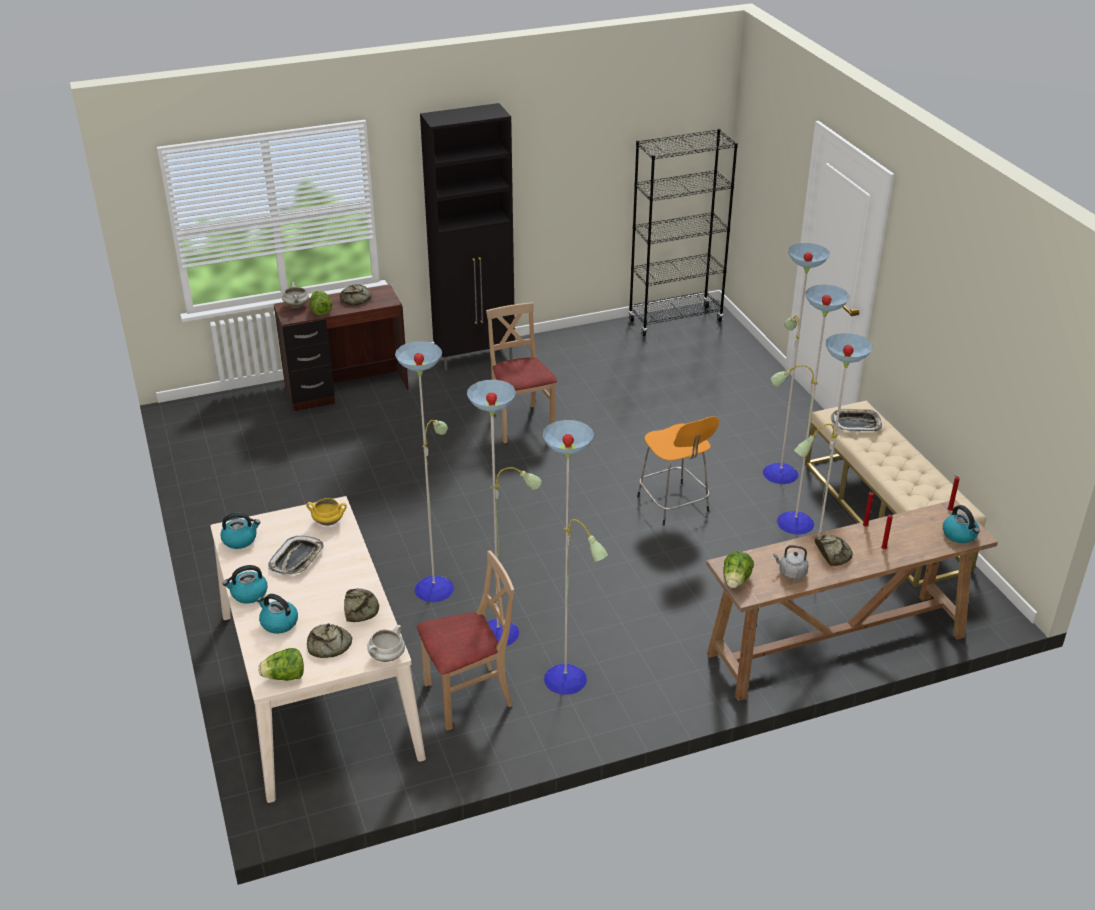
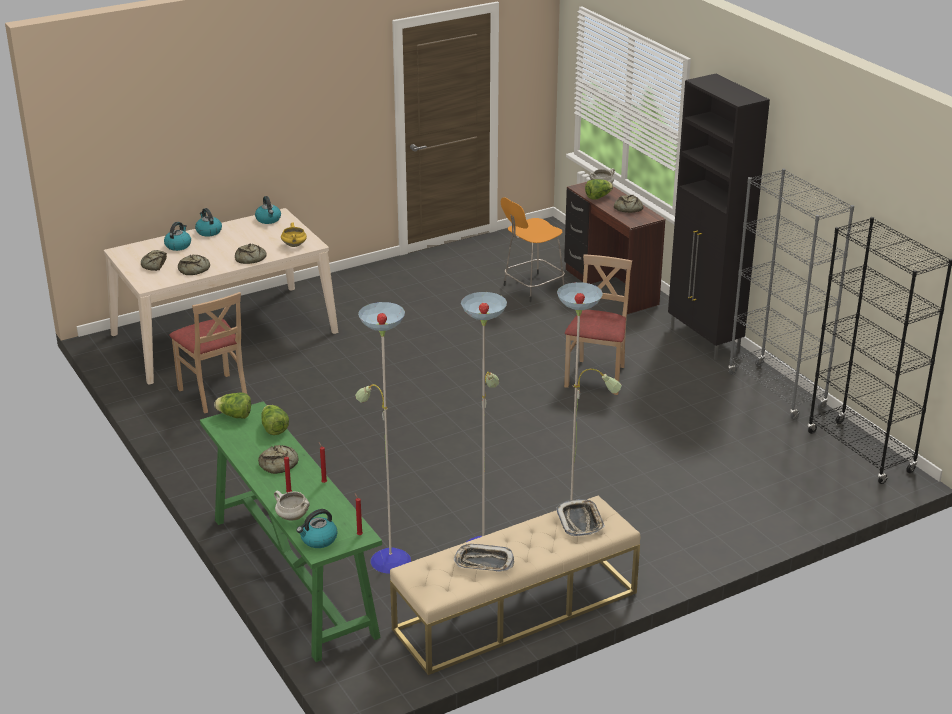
camera: 80 degrees right, 5 degrees down
lettuce [258,648,304,681] -> lettuce moved to [261,405,289,435]
tray [268,536,324,575] -> tray moved to [454,544,514,572]
white cooking pot [367,625,405,662] -> white cooking pot moved to [274,491,310,521]
floor lamp [395,341,608,695] -> none
beige chair [486,302,557,443] -> beige chair turned 45 degrees counterclockwise [564,254,632,395]
orange stool [637,416,719,526] -> orange stool moved to [501,197,565,302]
brown console table [706,500,998,701] -> green console table [200,401,382,662]
grey kettle [773,545,808,580] -> none
none -> bread [235,243,267,264]
none -> grey bookcase [728,168,854,419]

